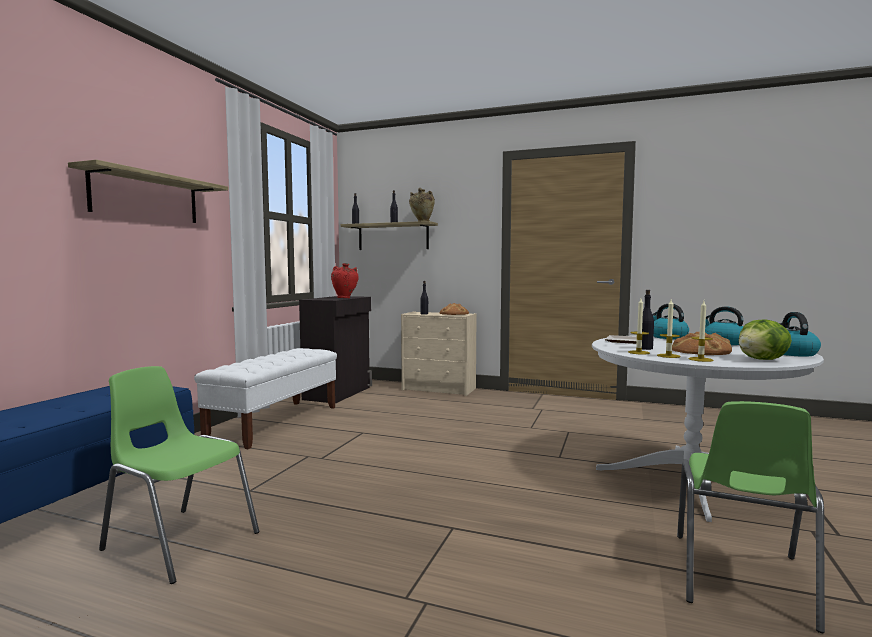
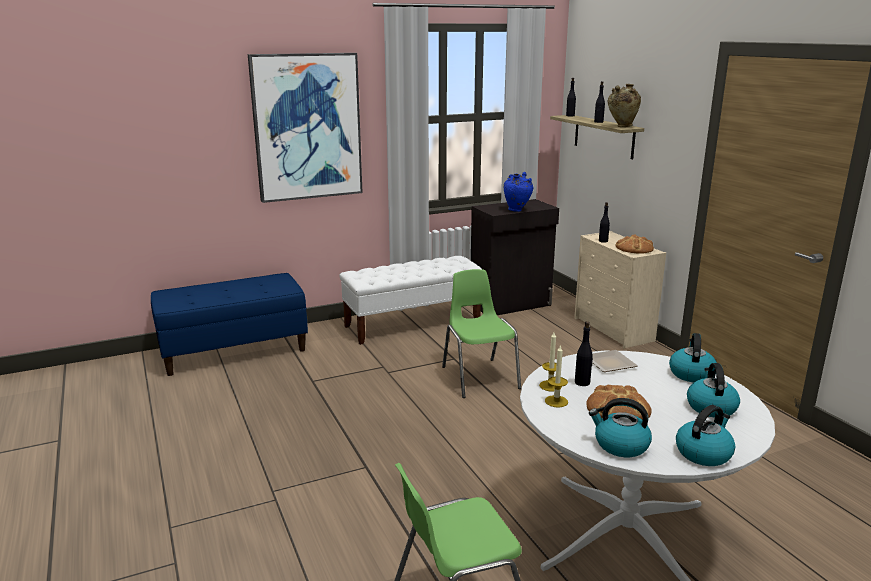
camera: 45 degrees right, 15 degrees up
shelf [68,160,228,223] -> picture [248,53,363,203]
green chair [99,366,259,584] -> green chair moved to [442,269,521,398]
red vase [331,263,359,298] -> blue vase [504,172,534,212]
candle [689,301,714,362] -> none
lettuce [738,319,792,360] -> kettle [589,398,652,457]

